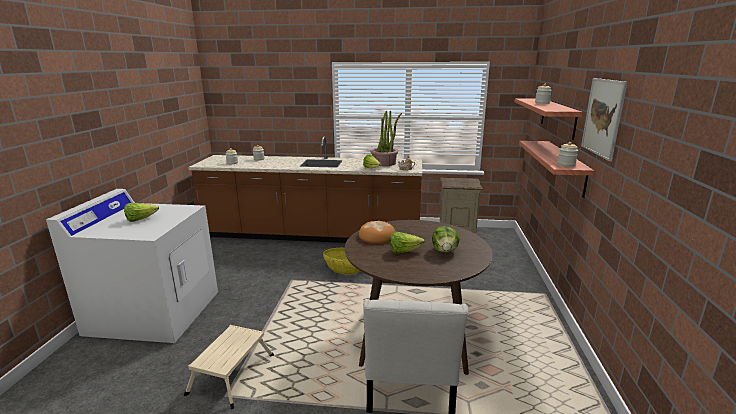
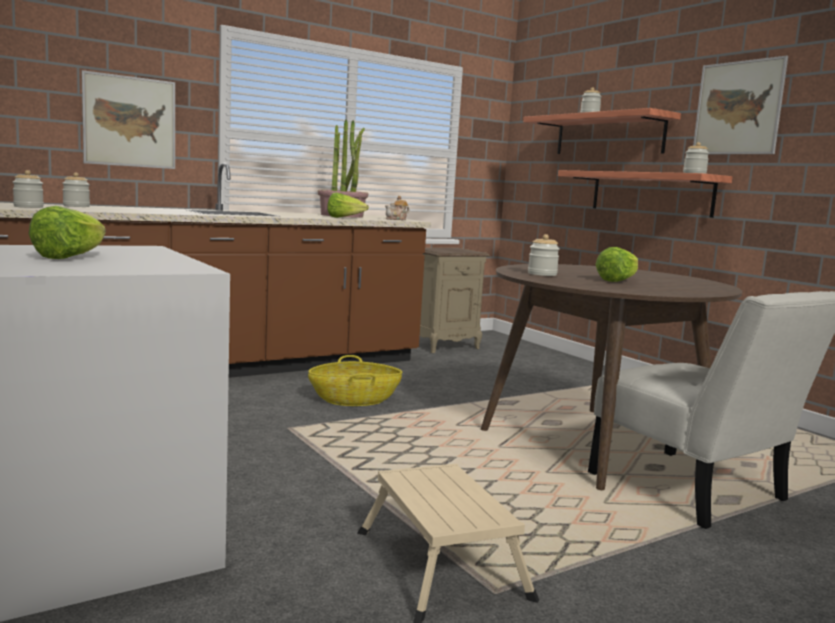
camera: 40 degrees left, 10 degrees down
bread [359,221,396,243] -> jar [528,234,560,276]
lettuce [432,226,460,253] -> none
none -> picture [82,70,175,169]

